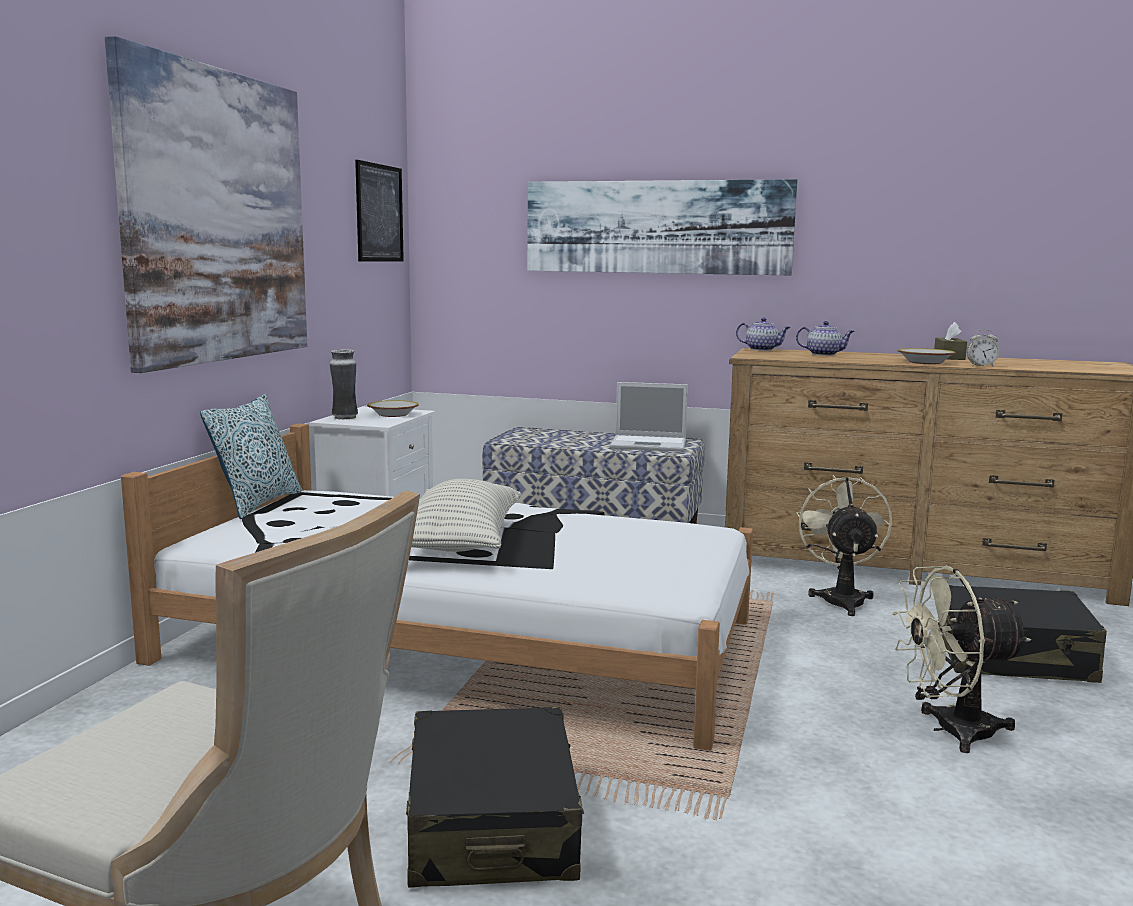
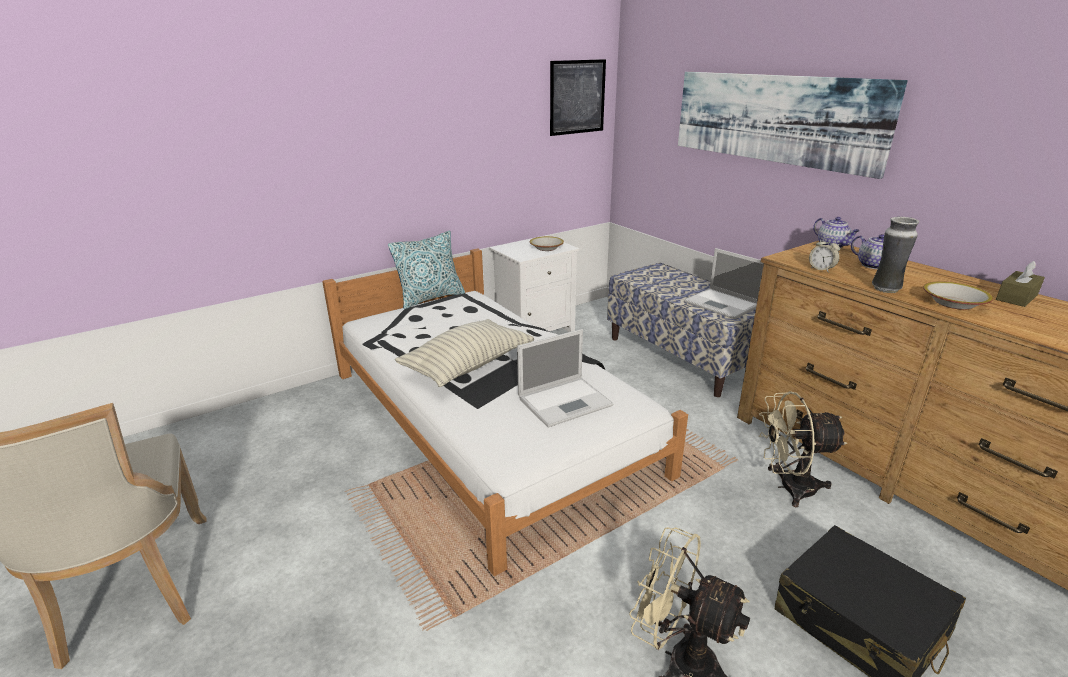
camera: 40 degrees right, 15 degrees up
picture [105,36,307,373] -> none
vase [330,349,358,419] -> vase moved to [872,216,919,293]
black suitcase [406,707,584,888] -> none
beige fan [797,475,892,616] -> beige fan turned 135 degrees counterclockwise [759,391,847,507]
alarm clock [967,329,1000,367] -> alarm clock moved to [809,237,840,273]
none -> laptop [517,329,613,428]

